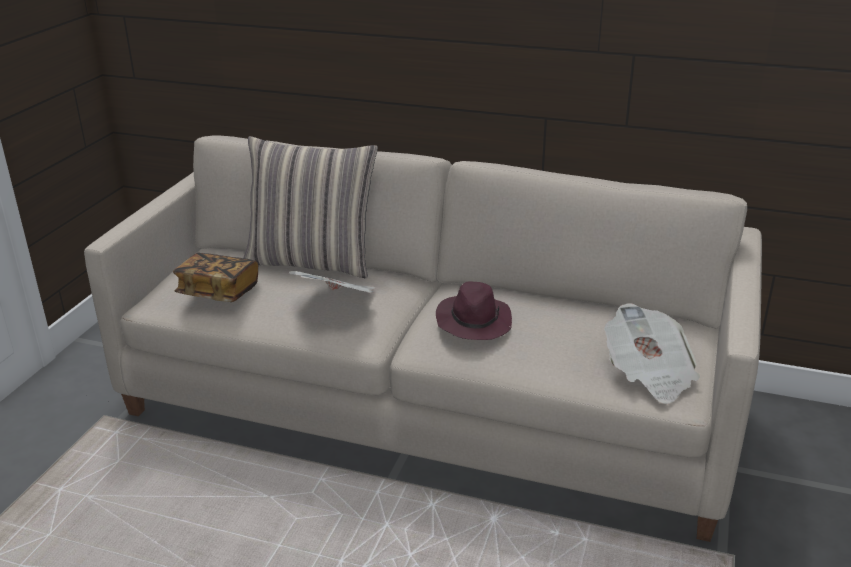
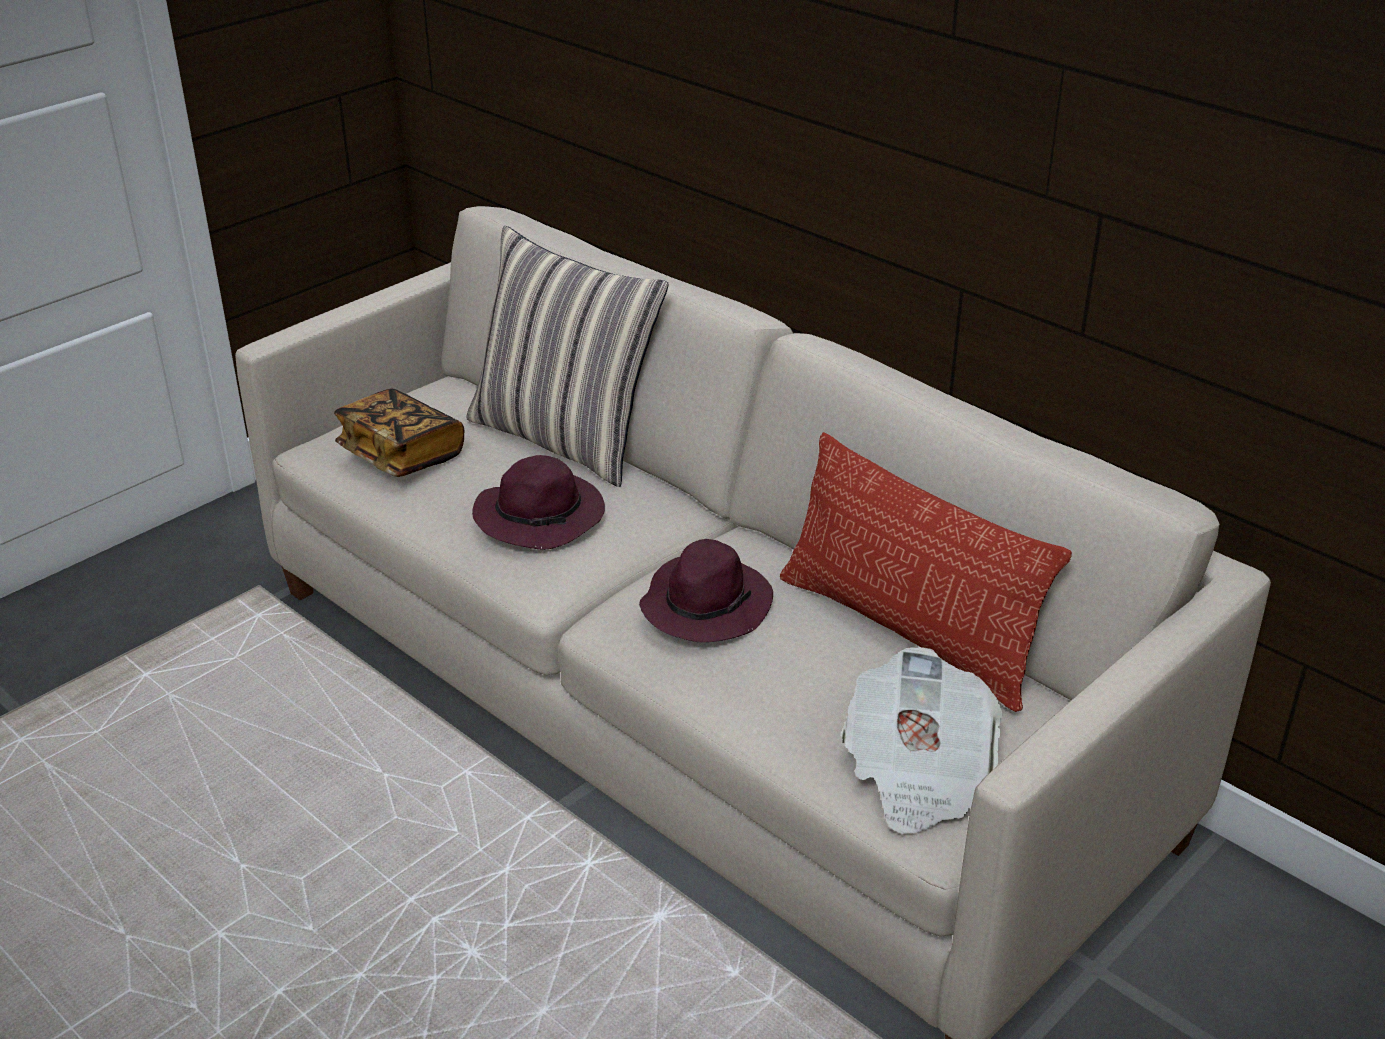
camera: 25 degrees right, 5 degrees up
newspaper [289,271,376,293] -> purple hat [472,455,605,550]
none -> pillow [780,432,1072,712]

